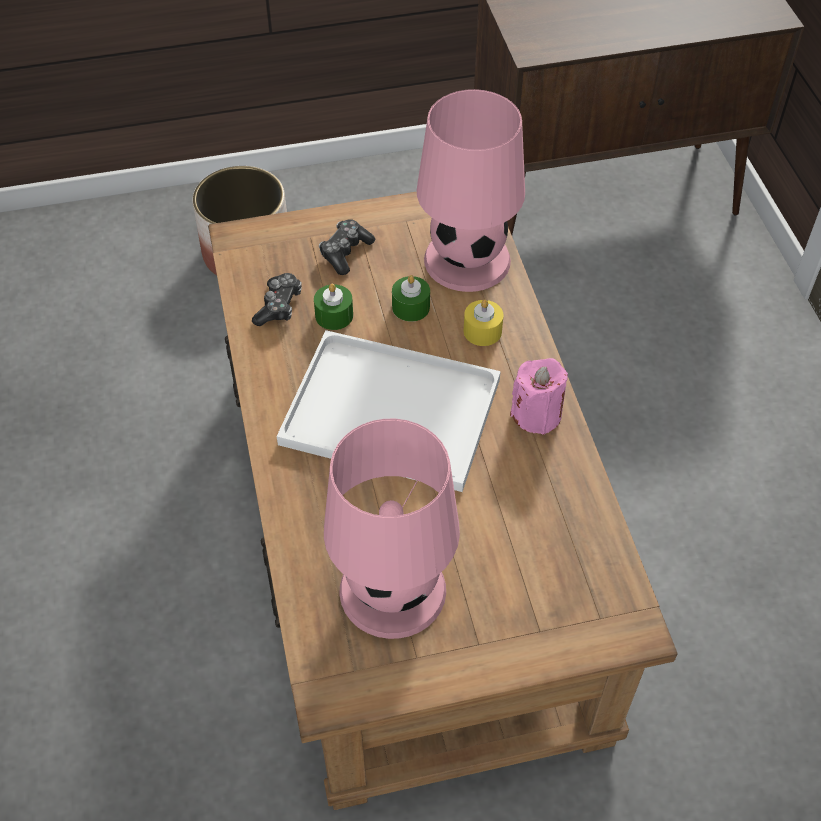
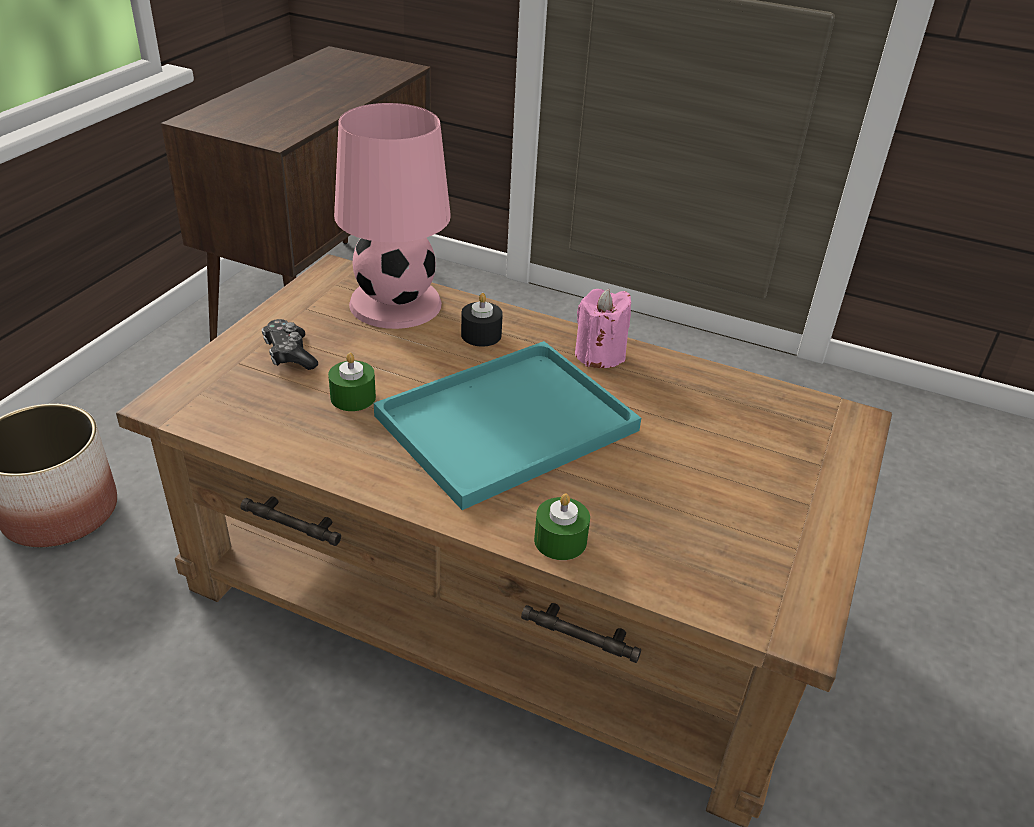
camera: 55 degrees left, 15 degrees down
game controller [252,273,302,326] -> none
white tray [277,330,501,492] -> turquoise tray [374,341,641,510]
pink table lamp [324,419,460,639] -> none
green candle [392,275,430,322] -> green candle moved to [534,493,590,560]
yellow candle [464,299,503,346] -> black candle [461,293,503,347]

